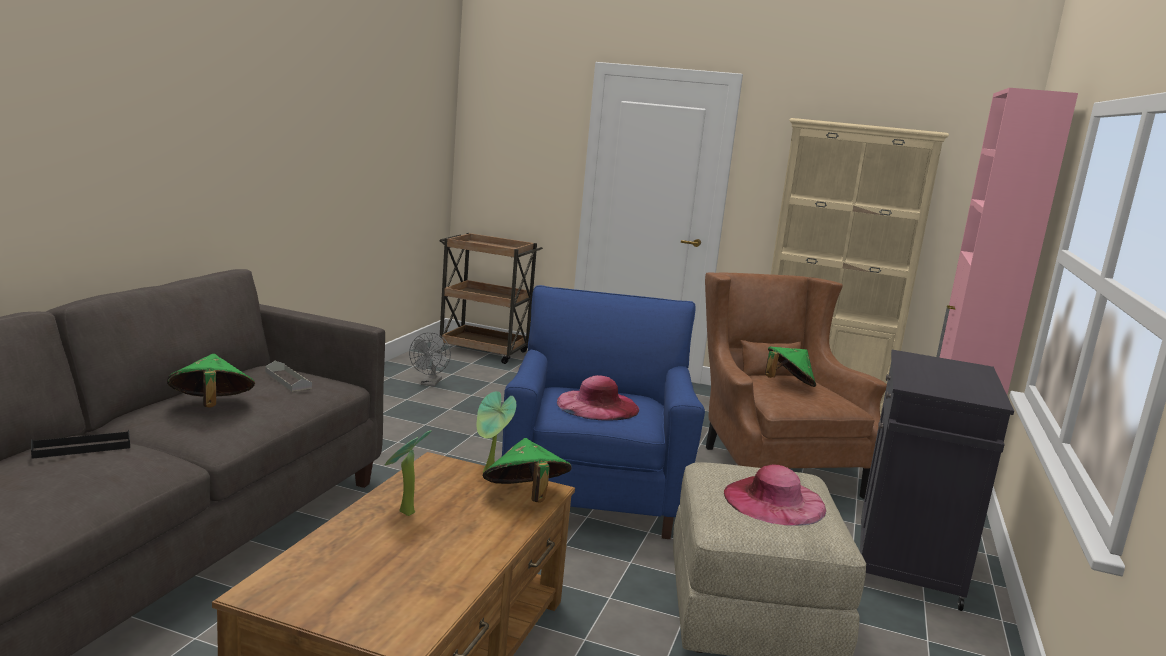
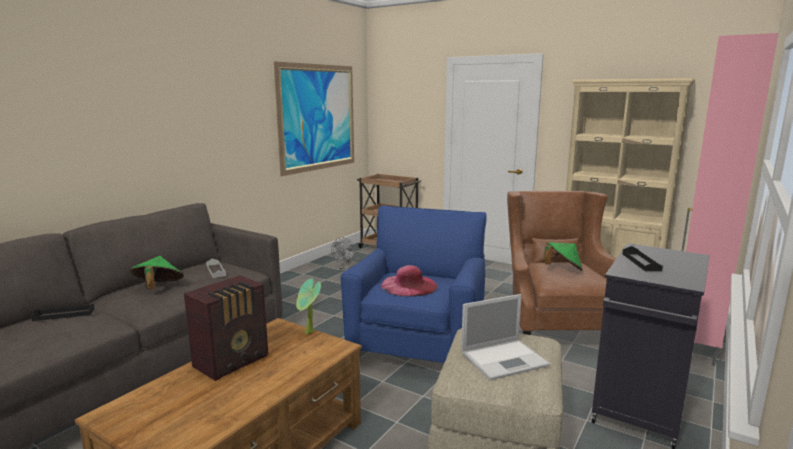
camera: 15 degrees right, 0 degrees up
potted plant [385,430,431,516] -> radio [184,276,268,381]
green hat [483,438,572,503] -> none
pink hat [724,464,826,526] -> laptop [461,294,550,380]
none -> picture [274,61,354,176]
none -> black tray [622,246,663,271]

